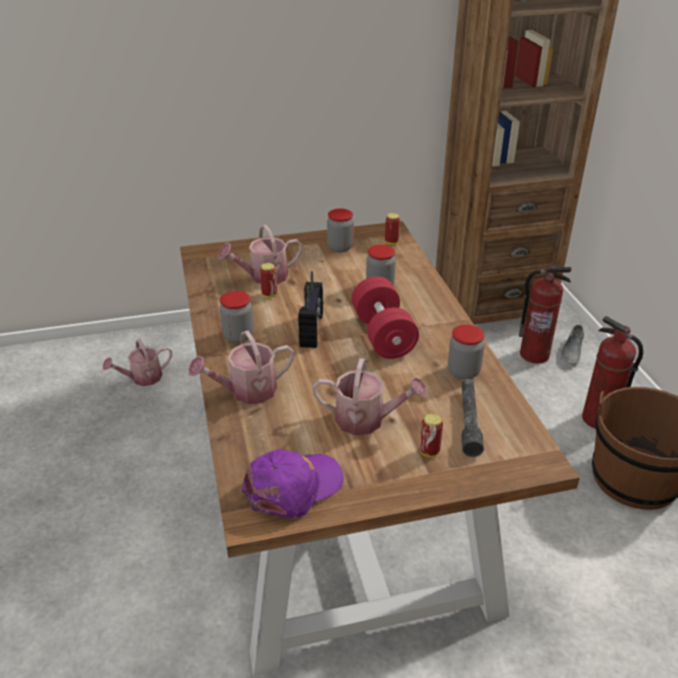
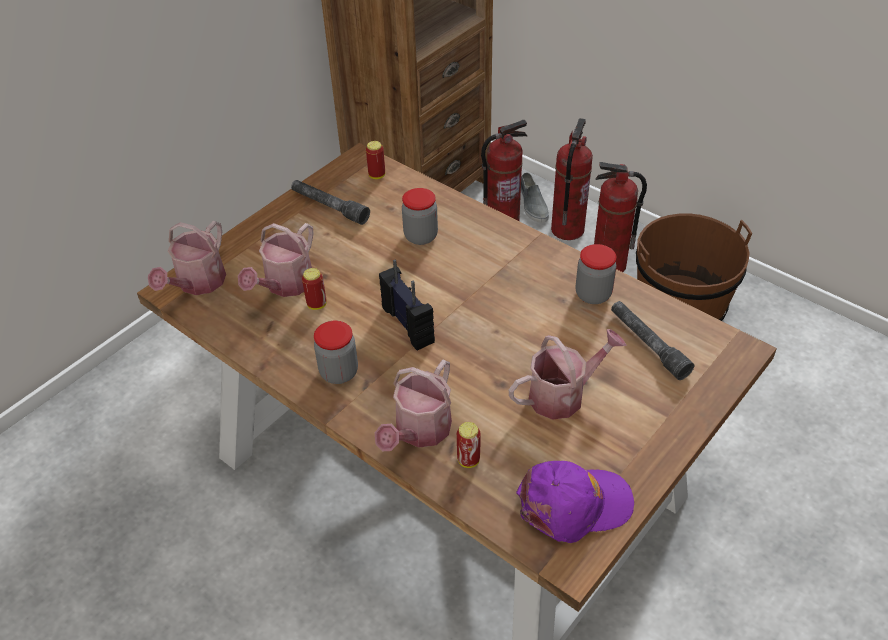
camera: 35 degrees left, 10 degrees up
watering can [103,339,172,386] -> watering can moved to [148,221,226,295]
purple cap [242,449,344,518] -> purple cap turned 60 degrees clockwise [516,461,634,543]
jar [327,209,354,252] -> grey flashlight [291,180,370,225]
red dumbbell [352,276,419,359] -> none
can [420,413,443,457] -> can moved to [457,422,480,468]
none -> fire extinguisher [551,118,593,240]

